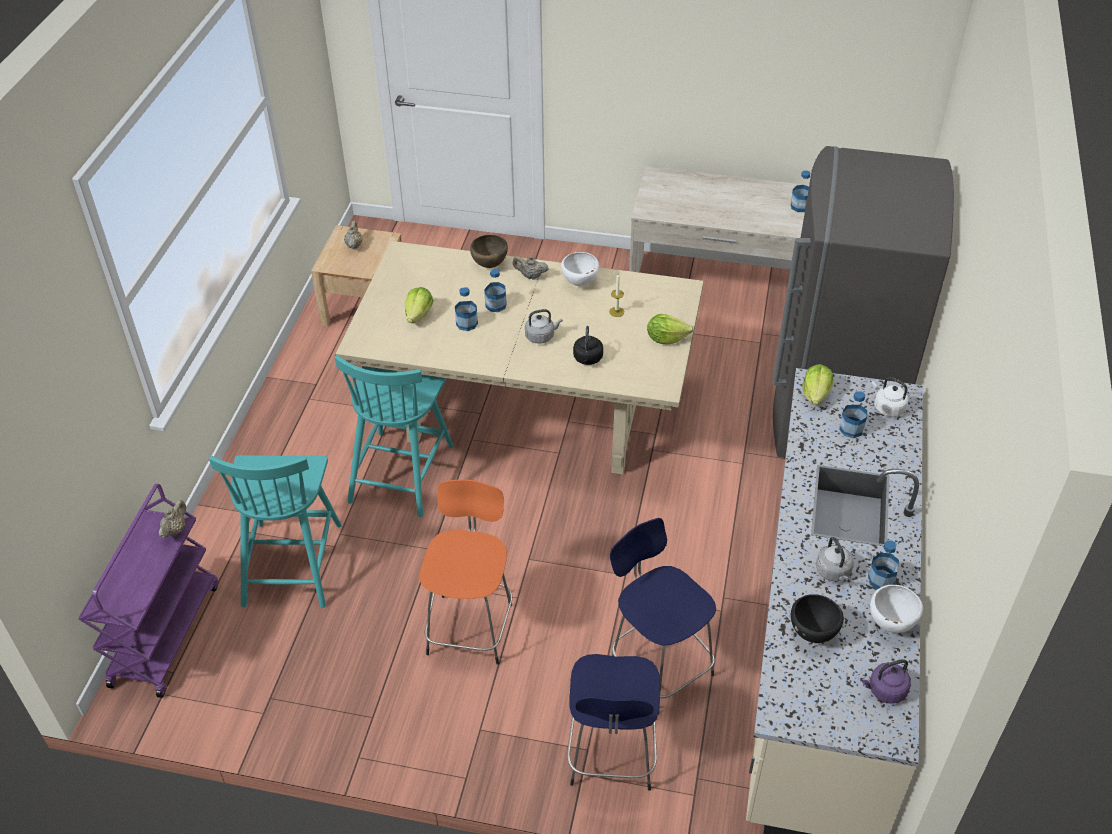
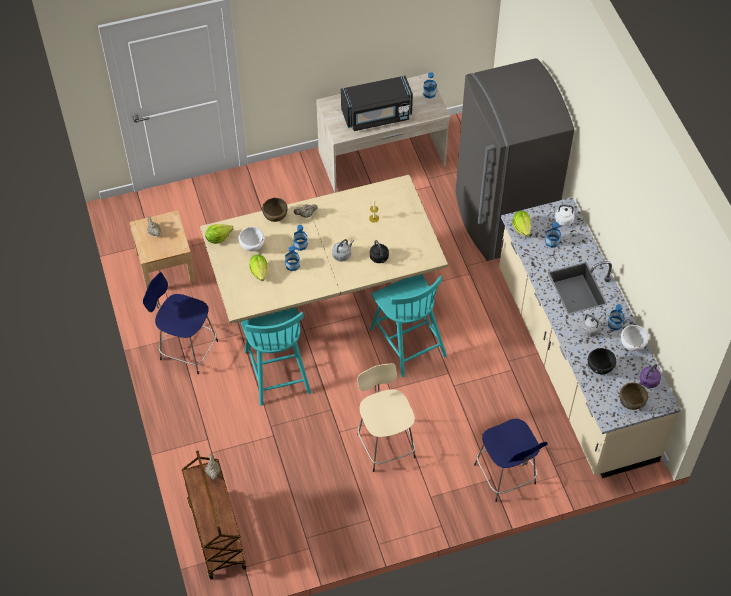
camera: 30 degrees left, 10 degrees up
purple cart [79,484,218,698] -> brown cart [182,451,246,580]
turquoise chair [209,455,342,608] -> turquoise chair moved to [370,274,447,377]
orange stool [420,479,512,664] -> beige stool [357,363,416,472]
white bowl [561,252,599,286] -> white bowl moved to [238,227,265,251]
blue stool [610,518,716,715] -> blue stool moved to [143,272,218,375]
lettuce [647,314,693,345] -> lettuce moved to [205,224,233,244]
none -> black microwave [341,76,413,131]
none -> brown bowl [620,382,648,410]

